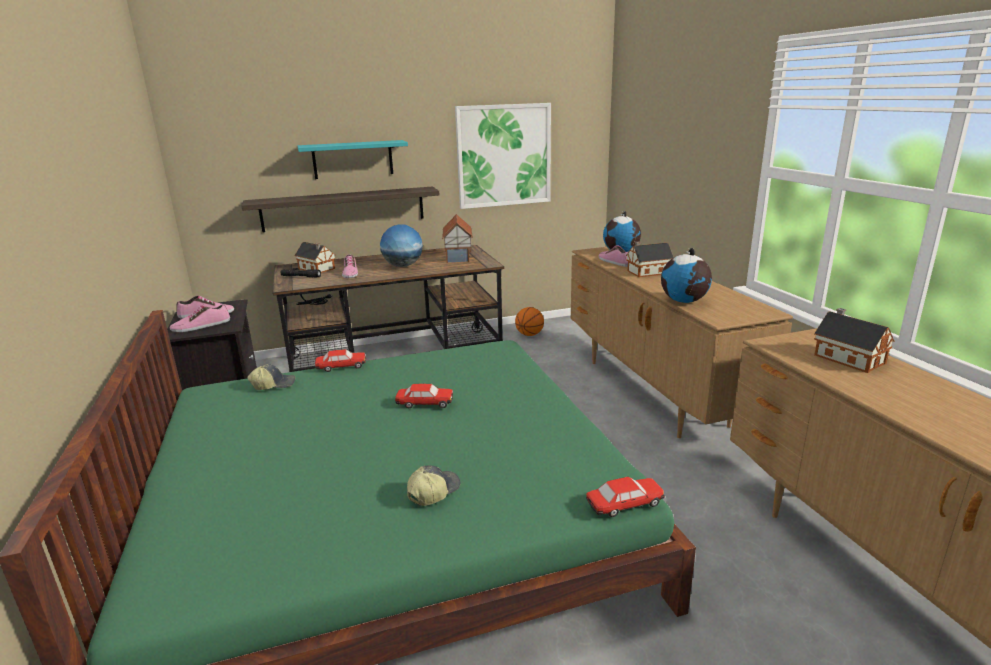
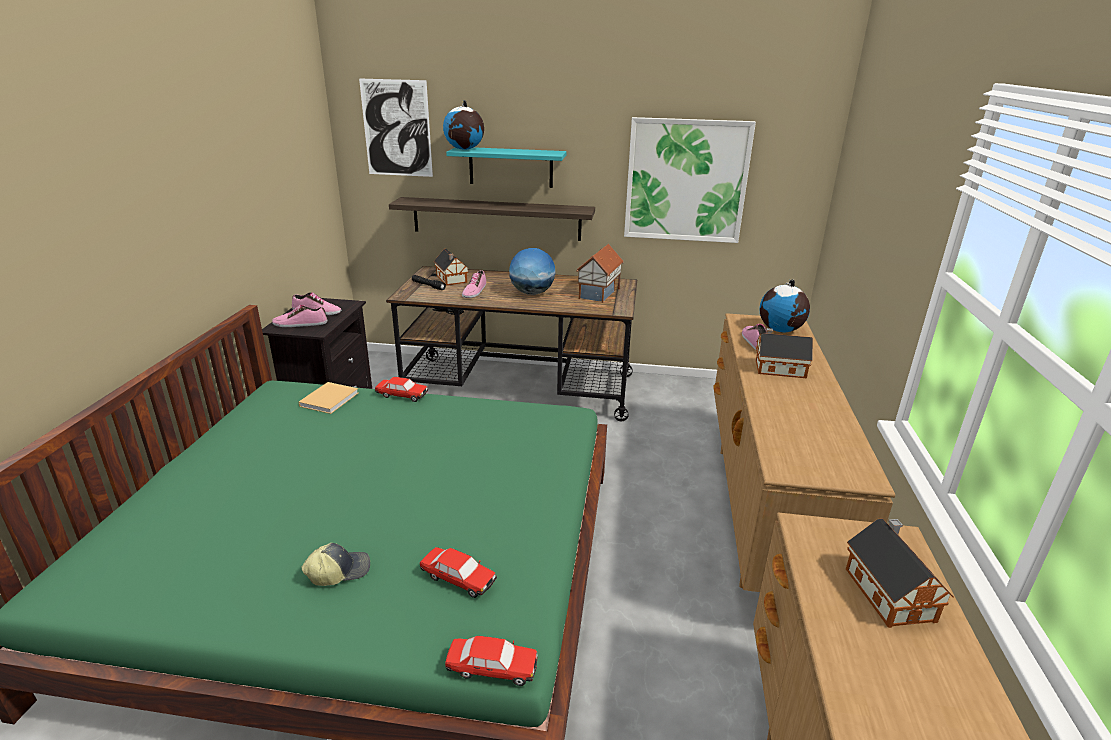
camera: 25 degrees right, 5 degrees up
cap [247,364,295,390] -> beige book [298,382,358,414]
toy car [395,384,453,408] -> toy car moved to [420,547,497,598]
basketball [515,307,544,336] -> none
globe [661,248,712,303] -> globe moved to [443,100,484,150]
none -> picture [359,78,433,177]

